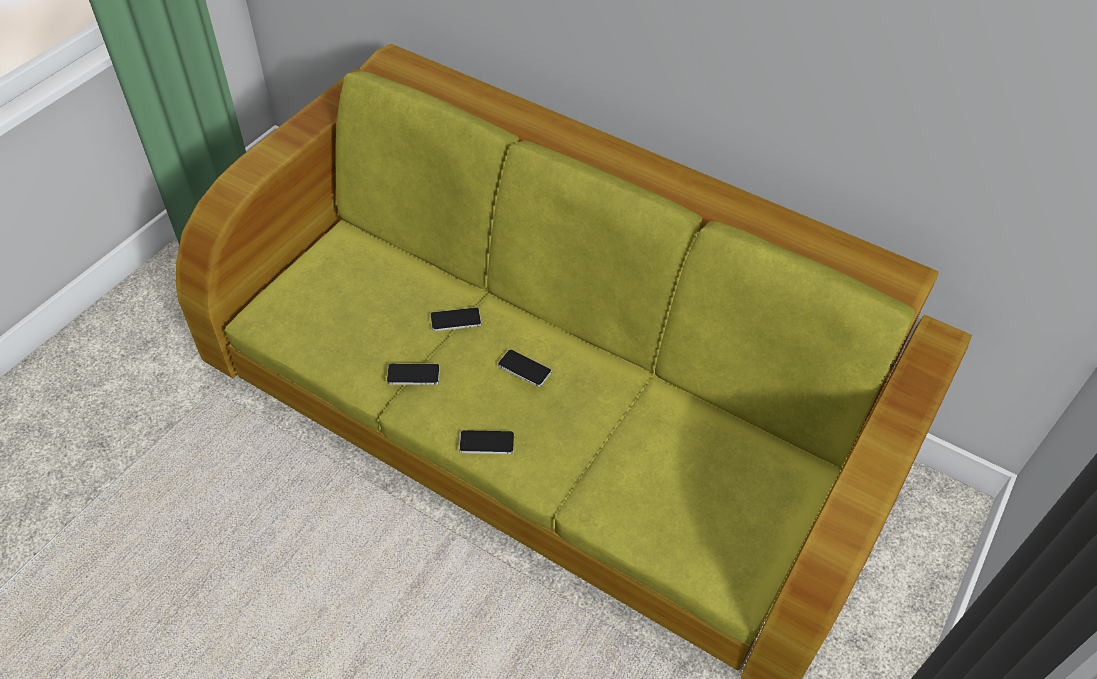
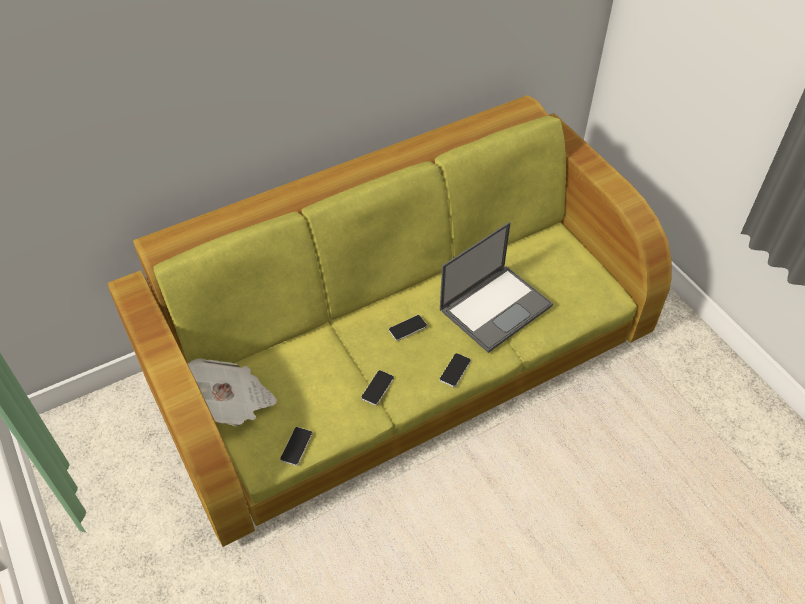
camera: 60 degrees left, 0 degrees up
phone [430,307,481,331] -> phone moved to [280,427,312,466]
none -> newspaper [187,358,277,426]
none -> laptop [440,222,553,353]

